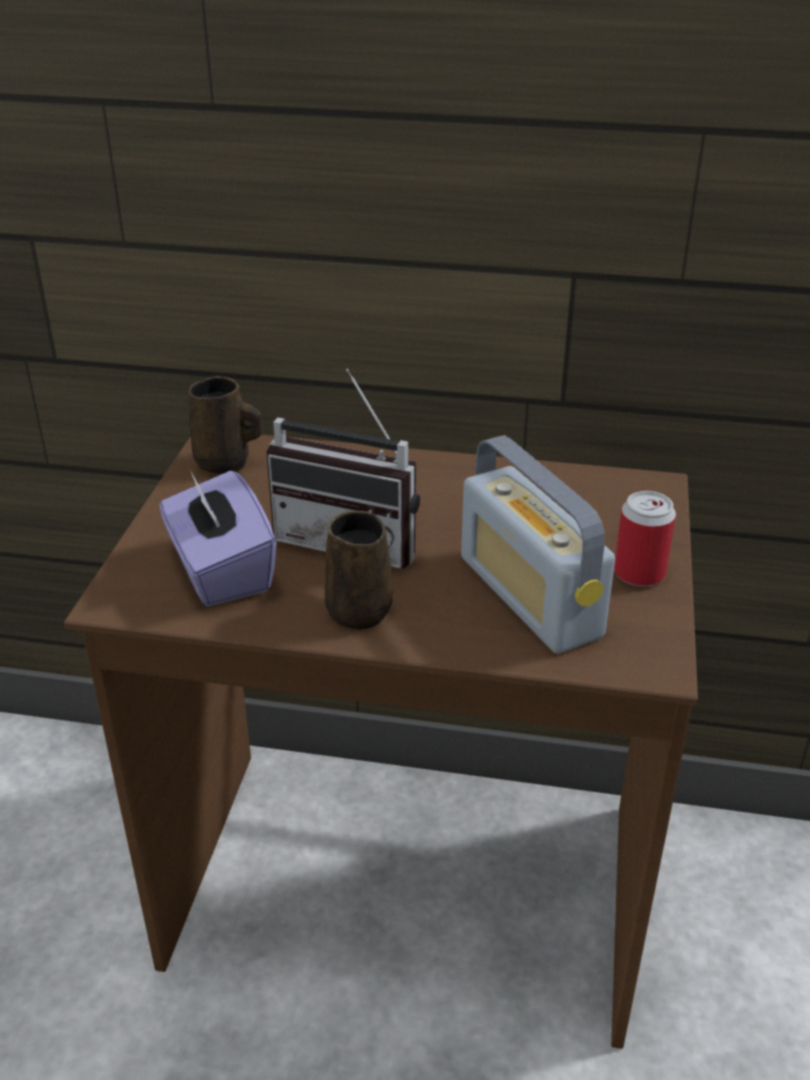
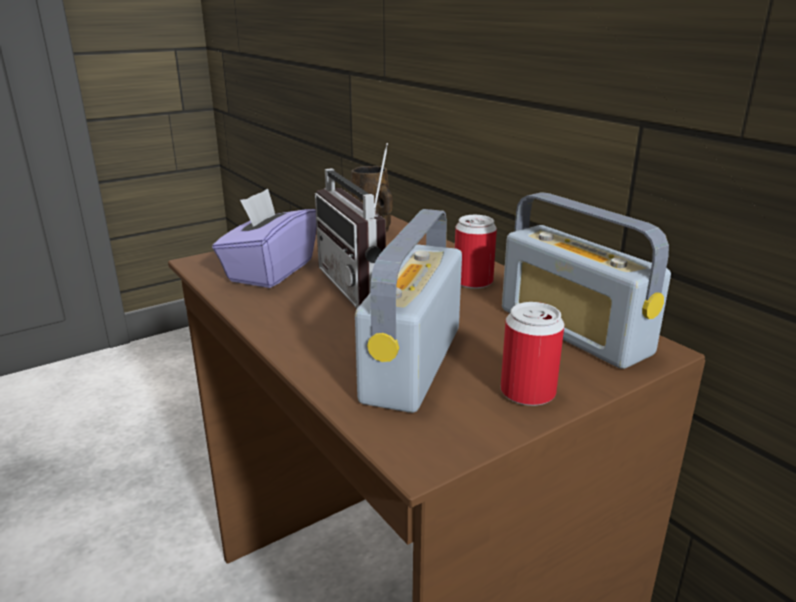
camera: 45 degrees right, 10 degrees down
brown mug [325,511,393,630] -> none
none -> can [455,215,497,289]
none -> radio [502,192,671,369]

